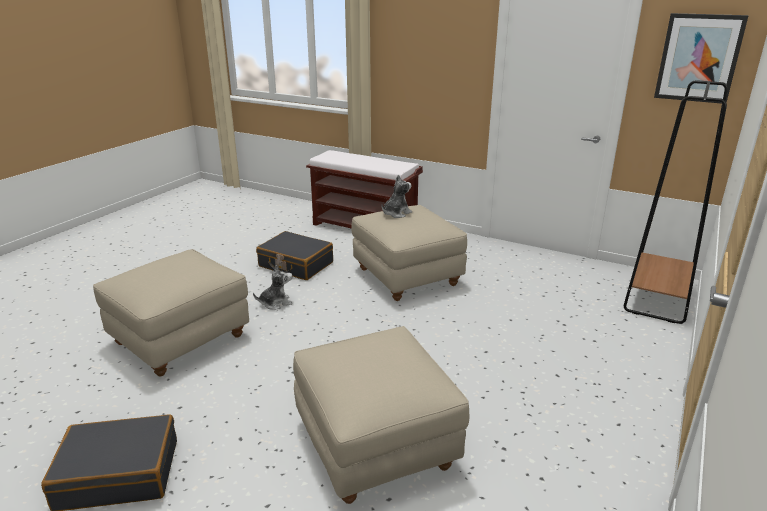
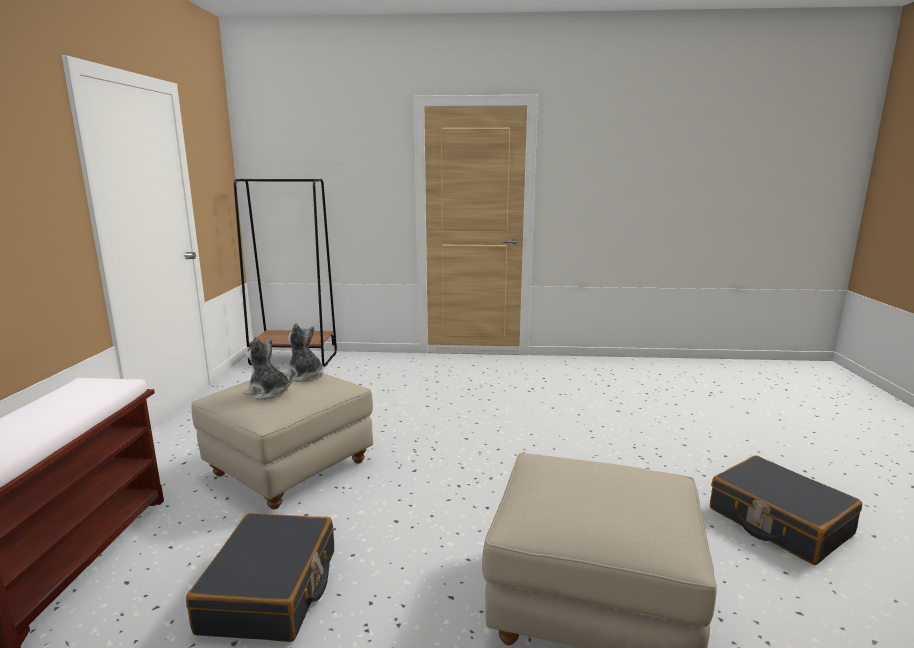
camera: 115 degrees left, 10 degrees down
plush toy [253,265,292,310] -> plush toy moved to [285,323,324,382]
beige ottoman [293,326,469,504] -> none
picture [654,13,749,104] -> none

